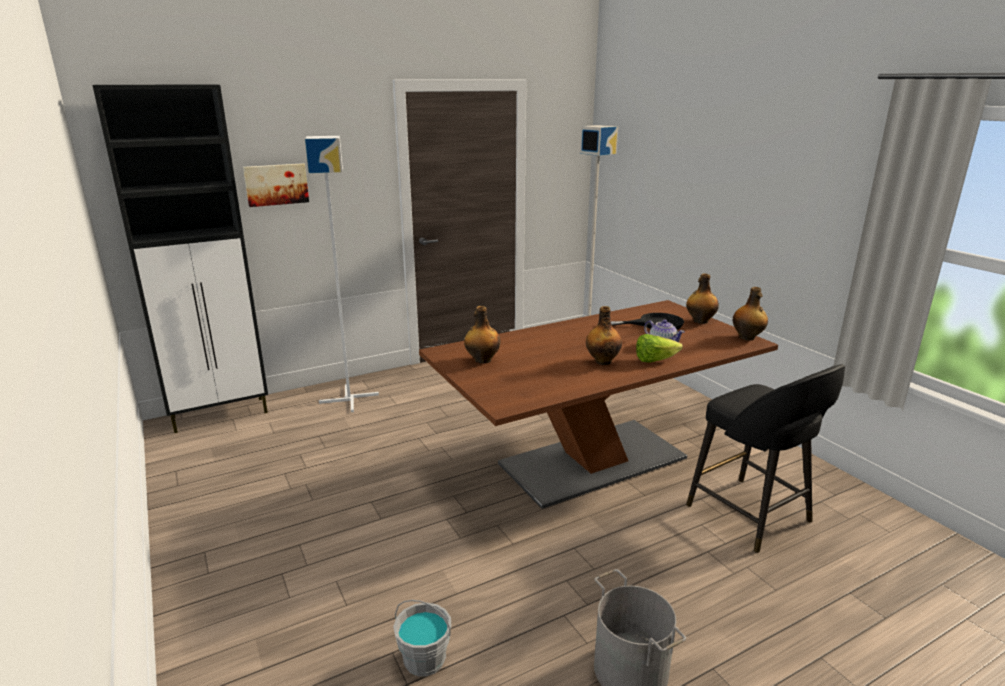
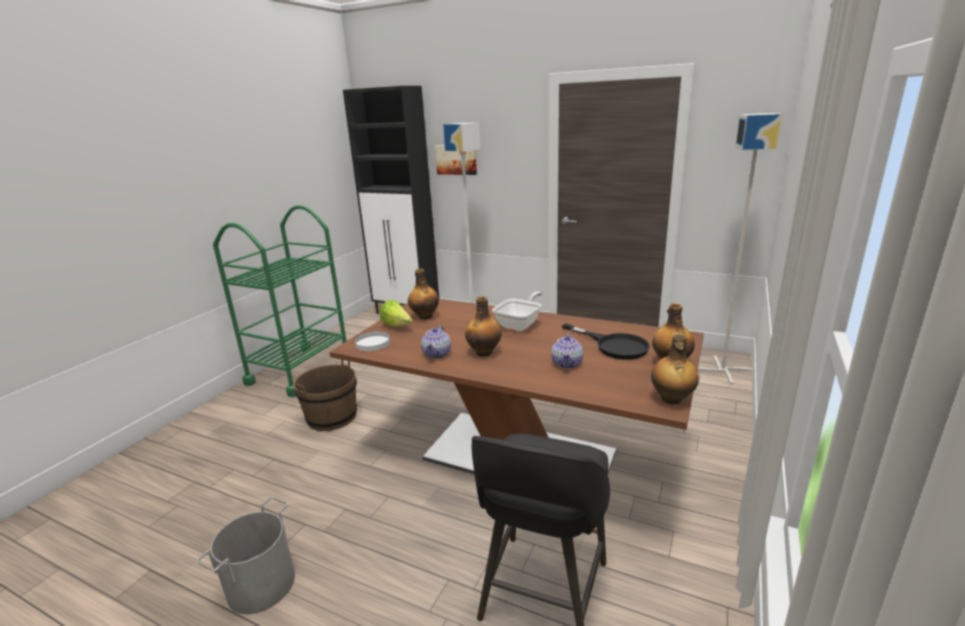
camera: 55 degrees right, 0 degrees up
grey bucket [393,600,451,676] -> none
lettuce [636,334,683,363] -> lettuce moved to [380,300,413,327]
none -> green cart [213,205,346,397]
none -> brown bucket [293,360,357,431]
none -> white plate [355,331,390,351]
none -> teapot [421,326,451,359]
none -> frying pan [492,291,542,331]

